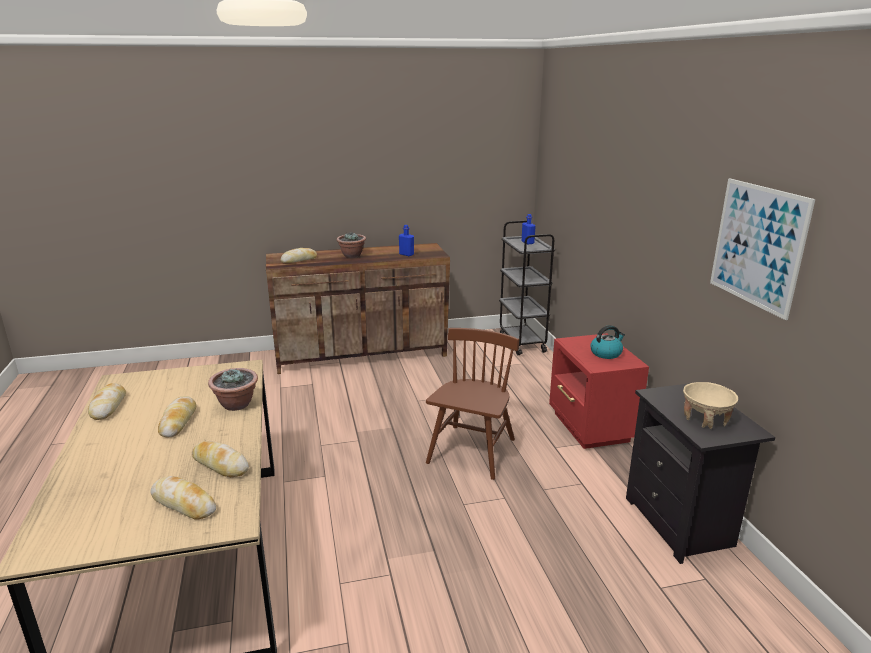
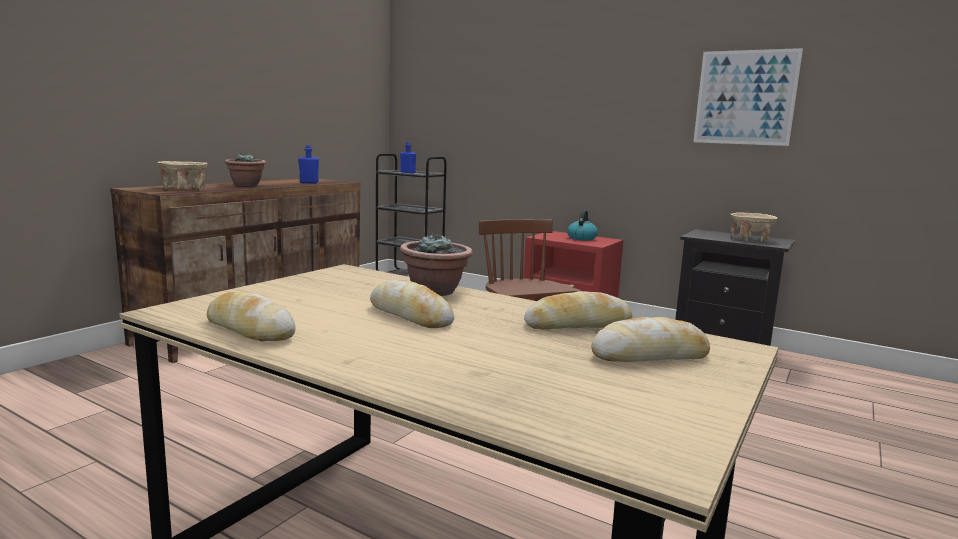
camera: 45 degrees left, 10 degrees down
bread [281,248,317,263] -> beige bowl [158,161,208,190]

